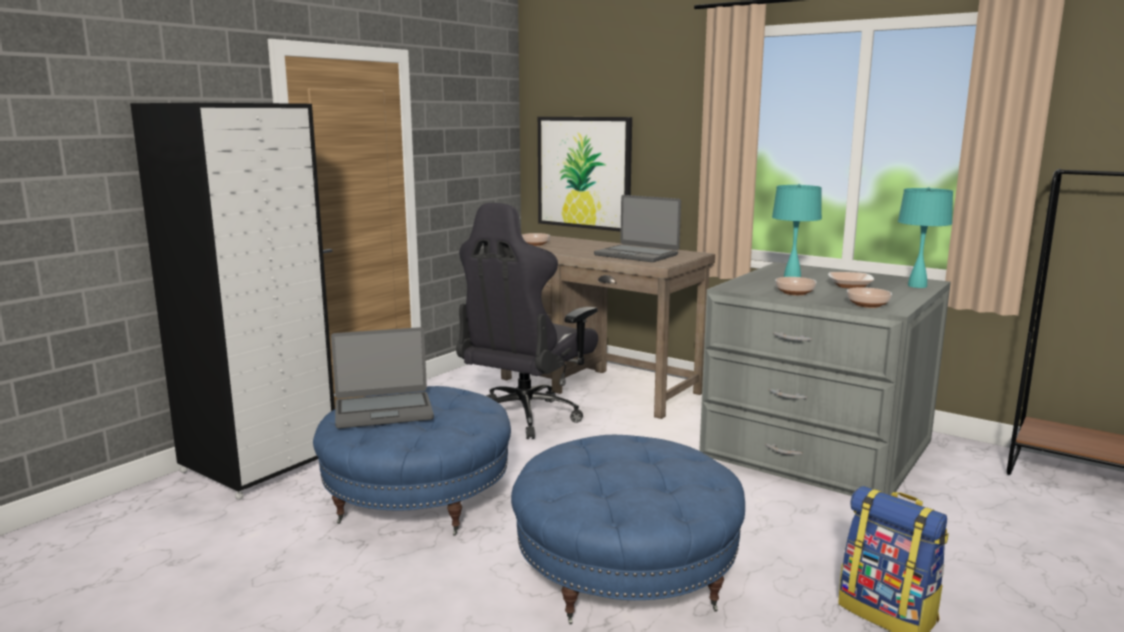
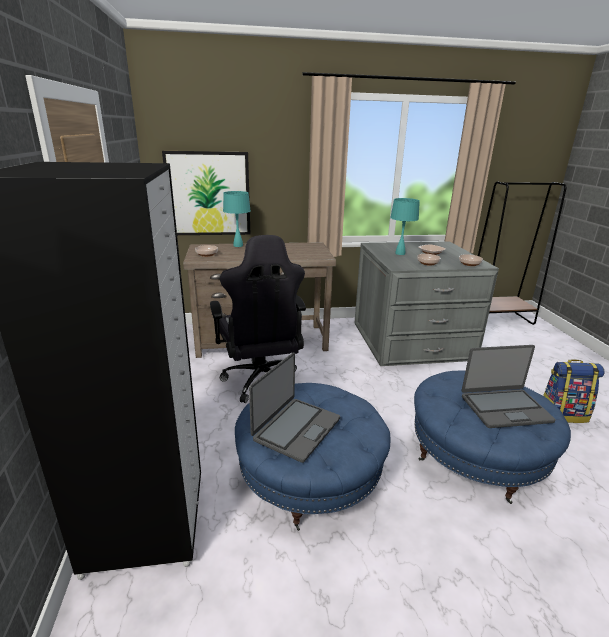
camera: 45 degrees left, 10 degrees up
laptop [594,195,681,262] -> laptop moved to [462,345,556,428]
turquoise table lamp [898,187,953,288] -> turquoise table lamp moved to [223,191,251,247]

